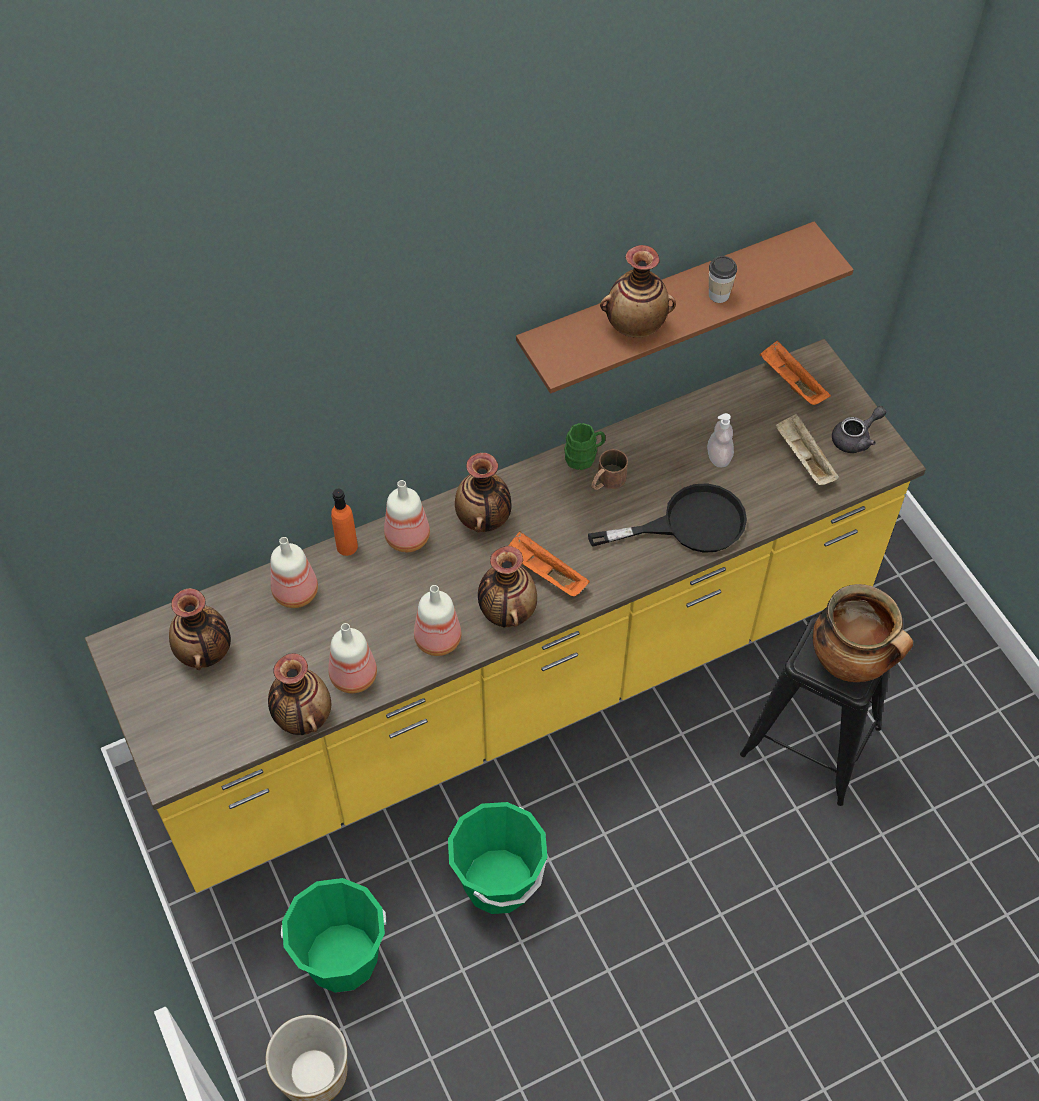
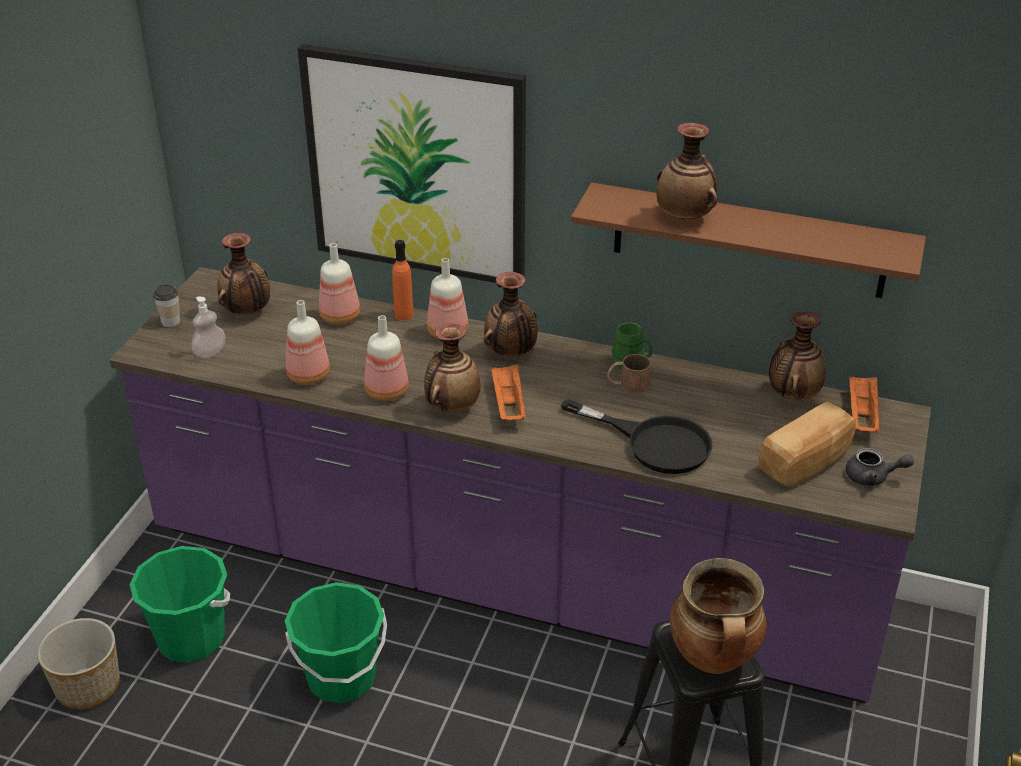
camera: 45 degrees right, 20 degrees down
yellow counter [85,339,926,893] -> purple counter [109,267,931,703]
vase [268,653,331,735] -> vase moved to [769,312,826,399]
soap dispenser [707,413,734,467] -> soap dispenser moved to [191,297,226,358]
cup [709,256,737,303] -> cup moved to [153,285,180,327]
beige tray [775,414,839,485] -> bread [759,402,856,487]
none -> picture [298,44,526,288]

